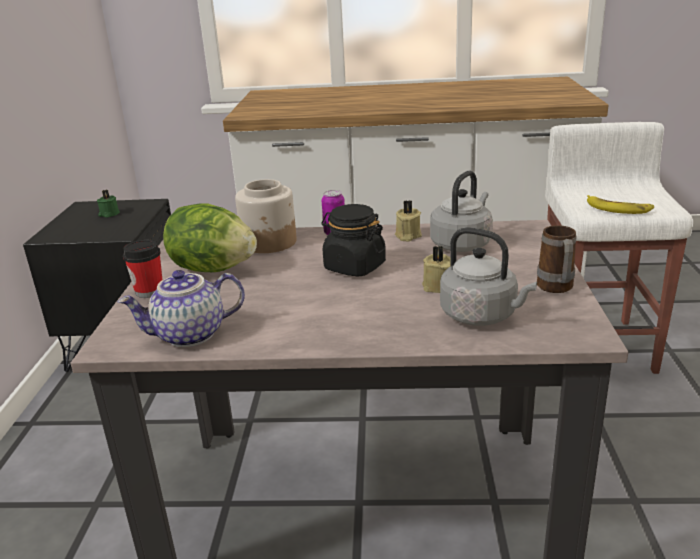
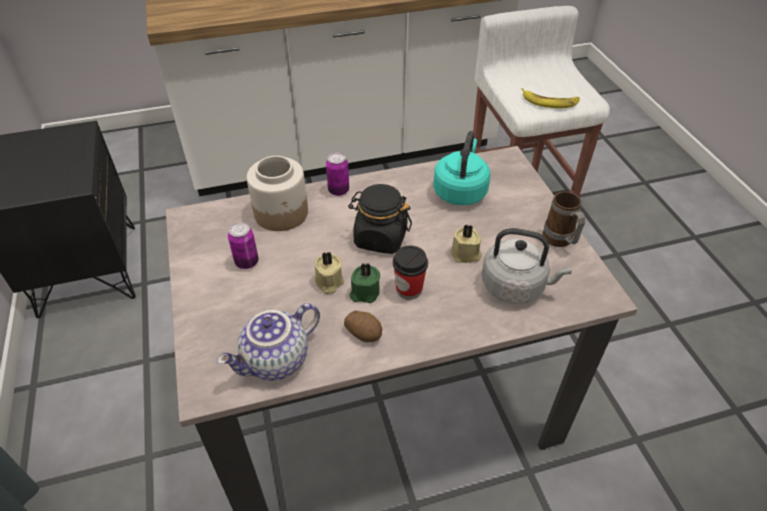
camera: 20 degrees left, 20 degrees up
green candle [97,190,120,217] -> green candle moved to [349,264,380,303]
cup [123,240,162,298] -> cup moved to [393,245,428,300]
lettuce [163,203,257,272] -> can [228,222,258,269]
beige candle [395,200,422,241] -> beige candle moved to [314,252,344,294]
grey kettle [430,170,493,252] -> turquoise kettle [433,131,490,205]
none -> potato [344,311,382,342]

